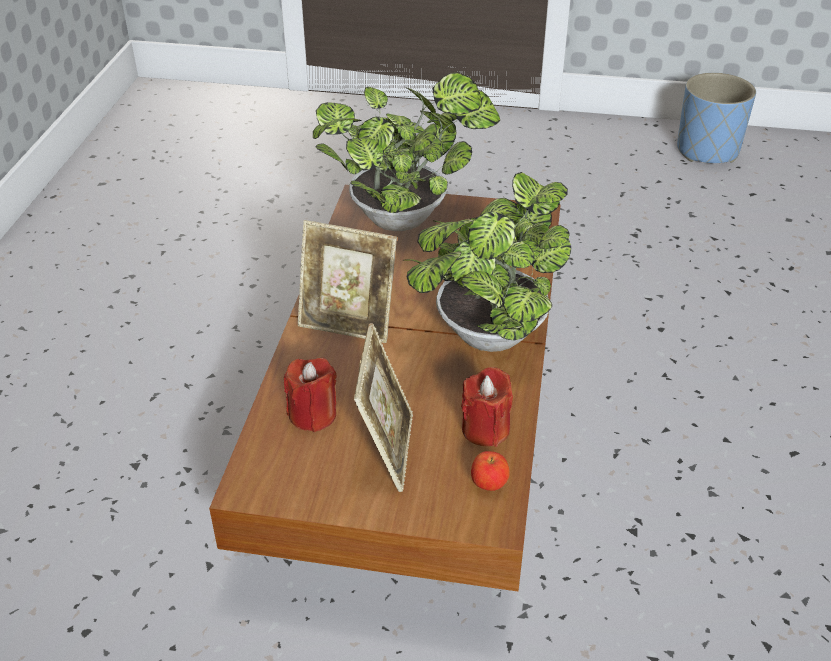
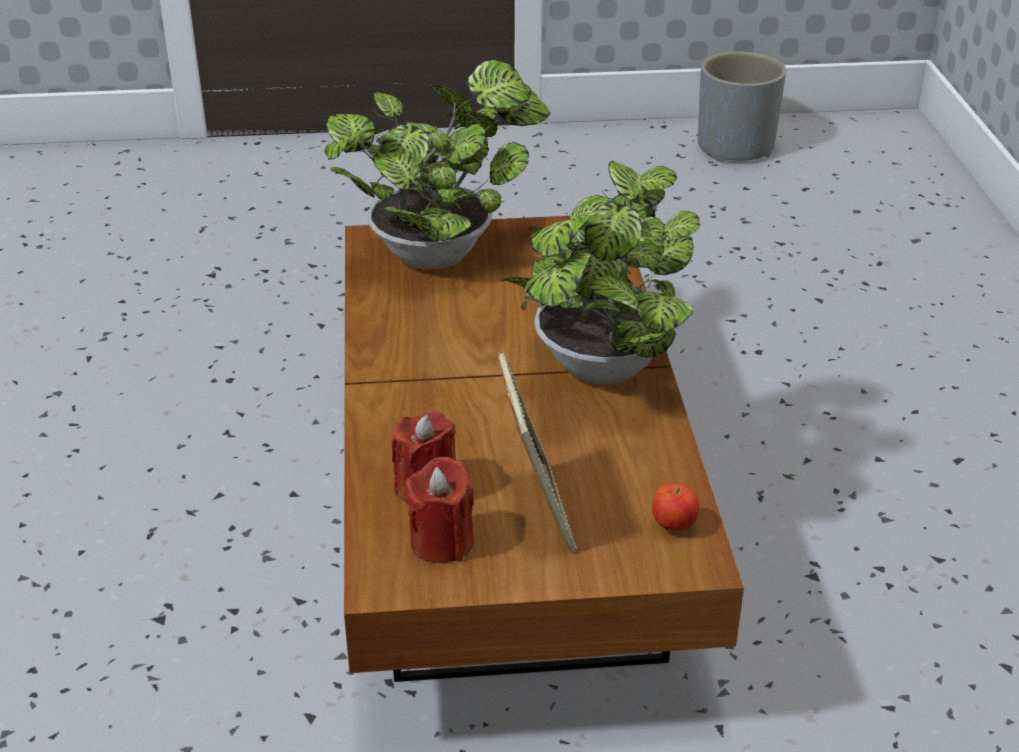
camera: 15 degrees left, 5 degrees down
picture frame [298,220,397,343] -> none
red candle [461,367,513,447] -> red candle moved to [406,457,474,563]
blue planter [677,73,756,163] -> grey planter [698,51,786,162]

